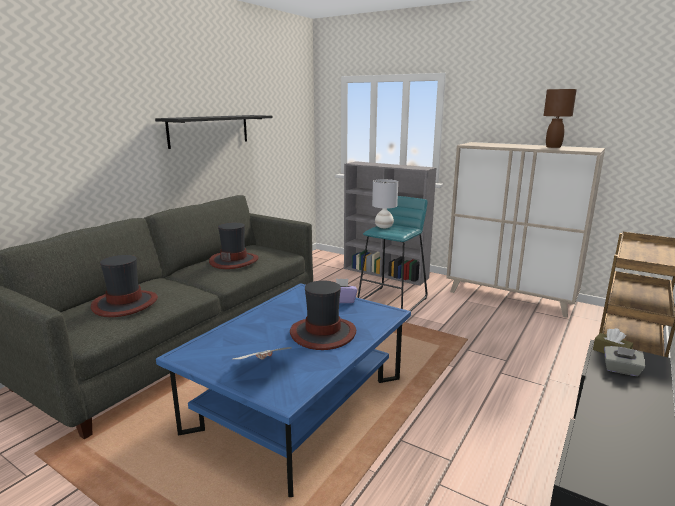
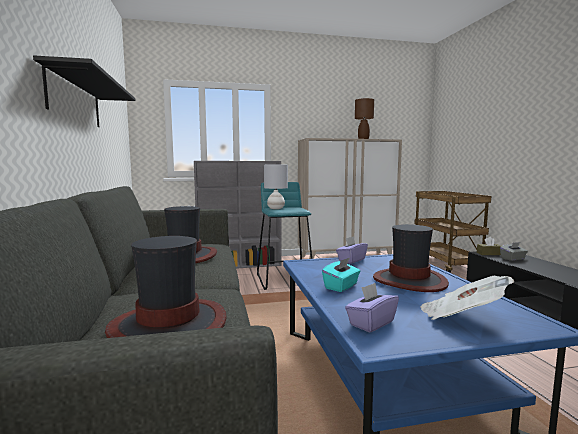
camera: 45 degrees left, 10 degrees down
none -> turquoise tissue box [322,258,360,292]
none -> purple tissue box [345,283,399,333]

